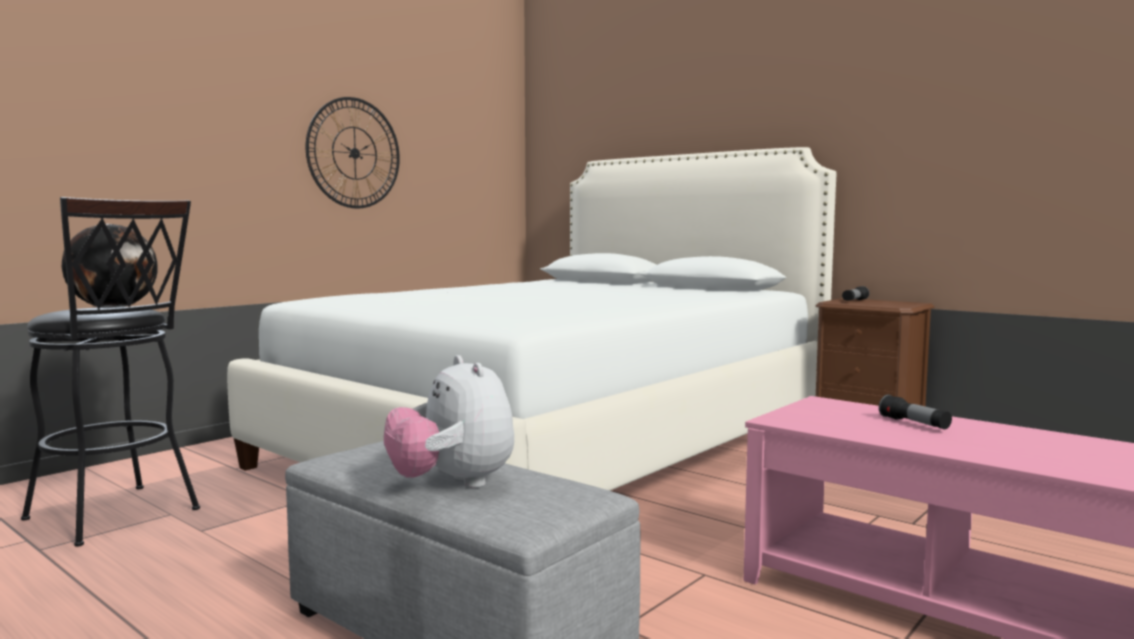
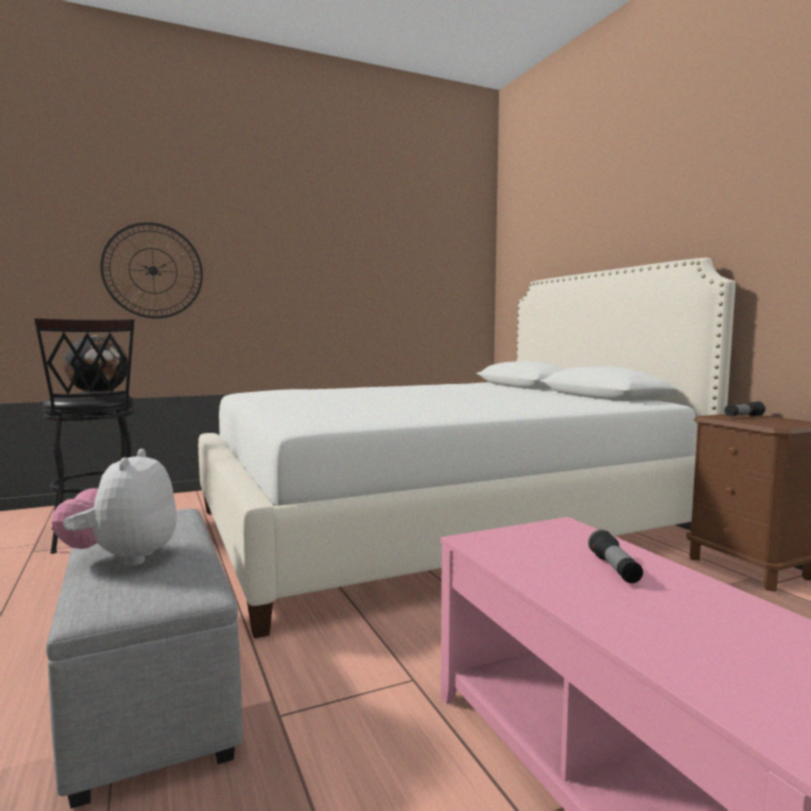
camera: 25 degrees right, 0 degrees up
wall clock [306,97,400,209] -> wall clock moved to [100,222,203,319]

